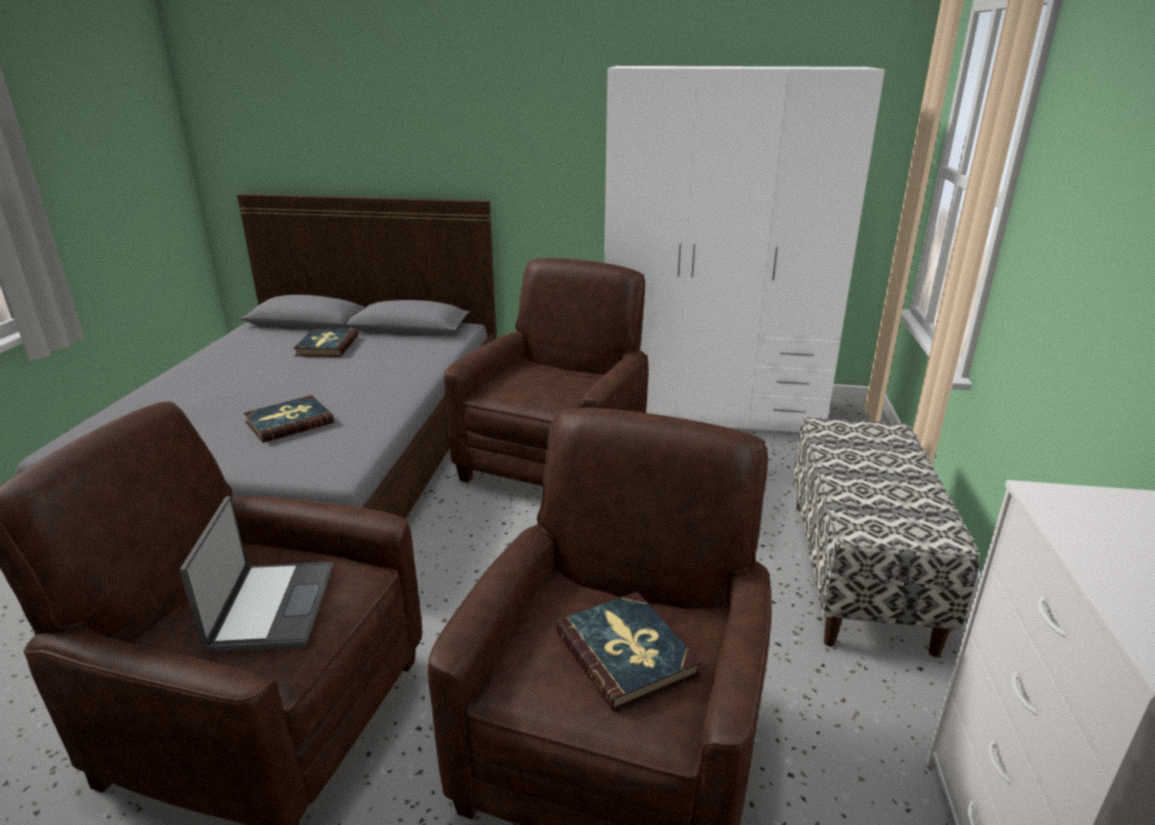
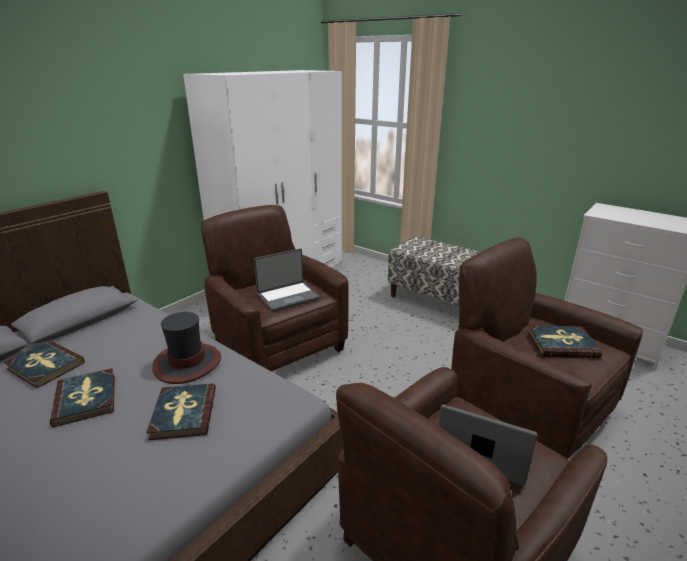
camera: 60 degrees left, 0 degrees up
none -> book [50,368,115,427]
none -> hat [152,312,221,384]
none -> laptop [254,248,320,312]

